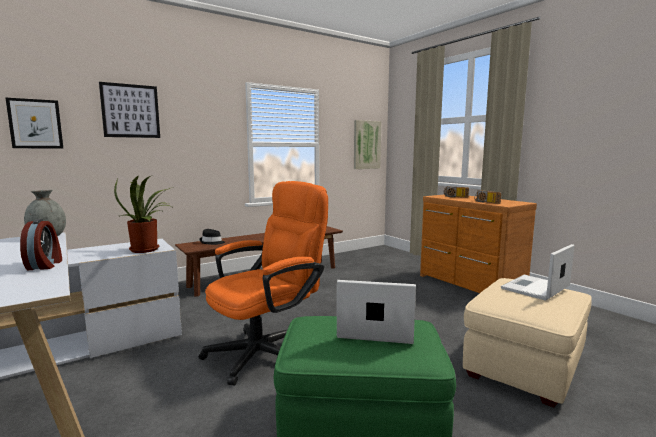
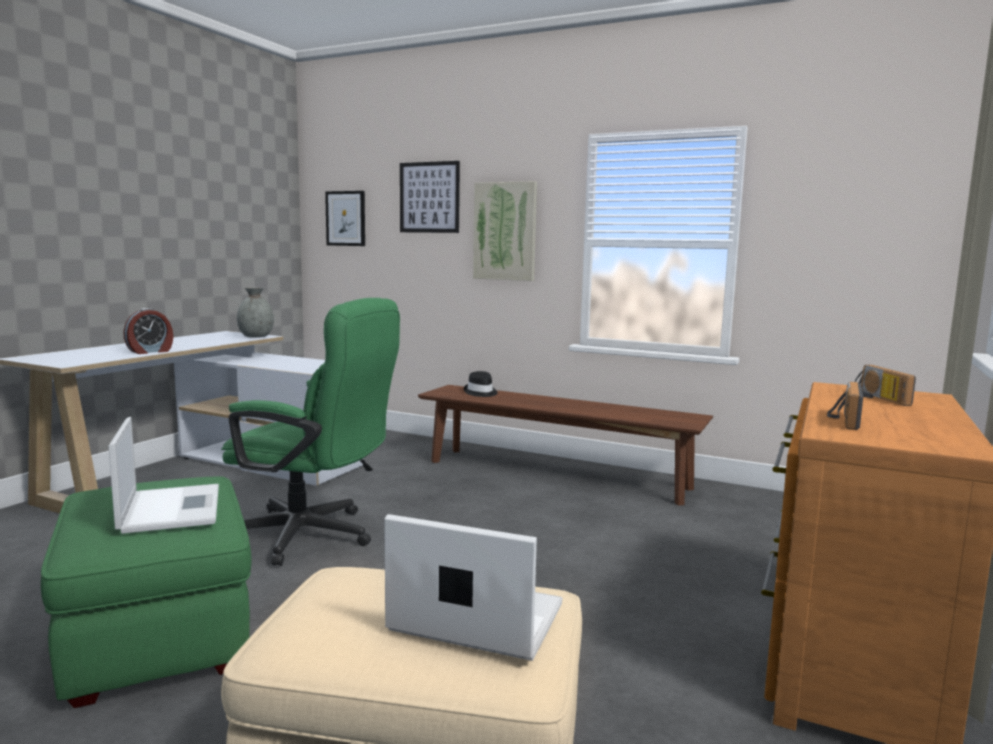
camera: 60 degrees right, 0 degrees up
potted plant [114,175,174,253] -> none
orange office chair [199,181,328,386] -> green office chair [221,298,400,566]
picture [354,120,381,169] -> picture moved to [473,181,537,281]

